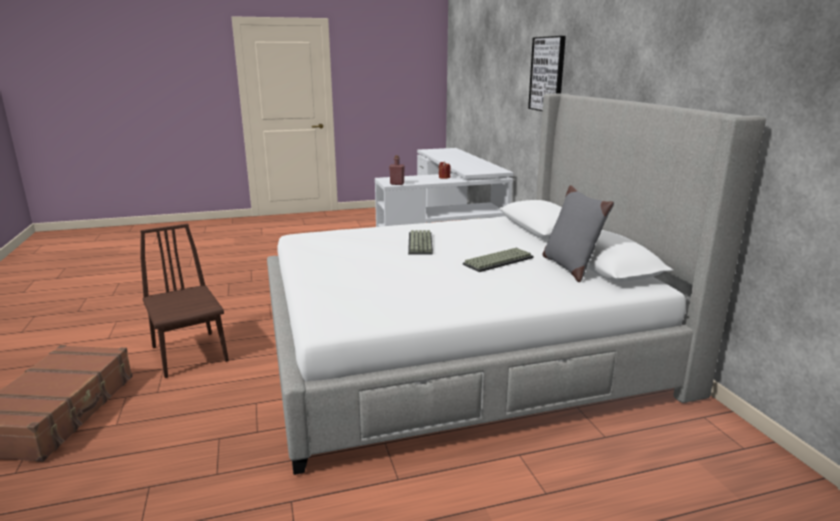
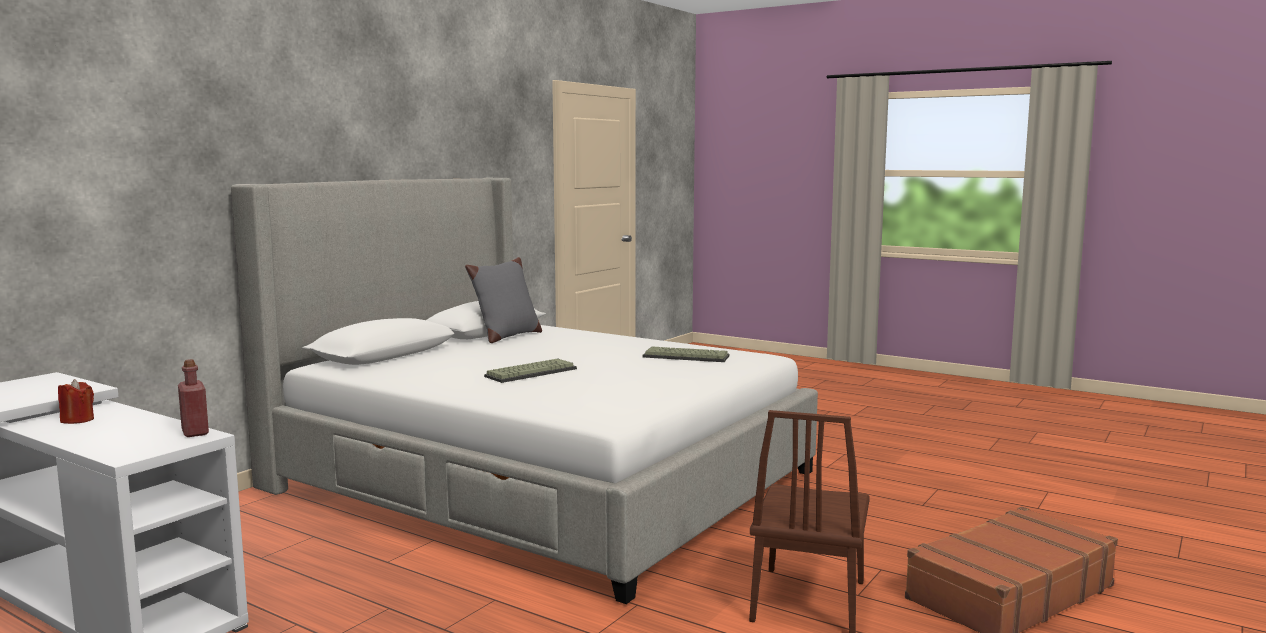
camera: 130 degrees left, 10 degrees down
keyboard [463,248,534,272] -> keyboard moved to [643,347,730,362]
picture [528,36,566,111] -> none

